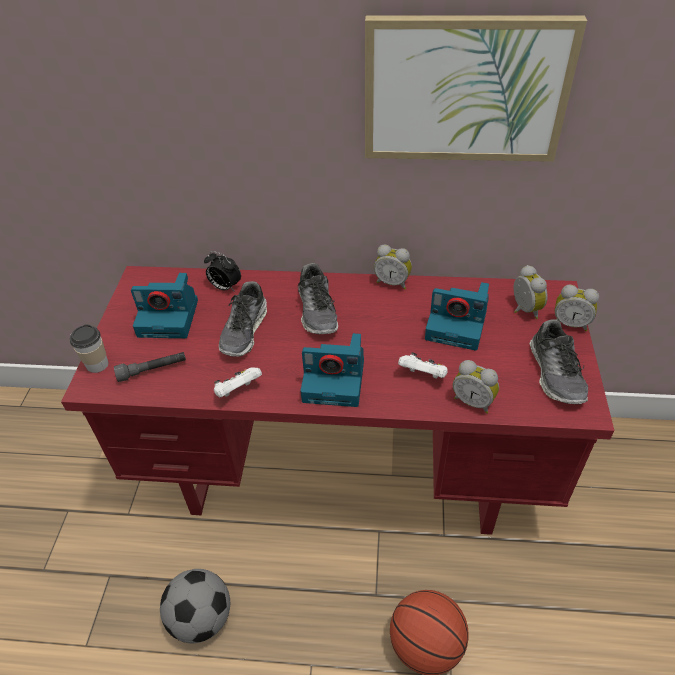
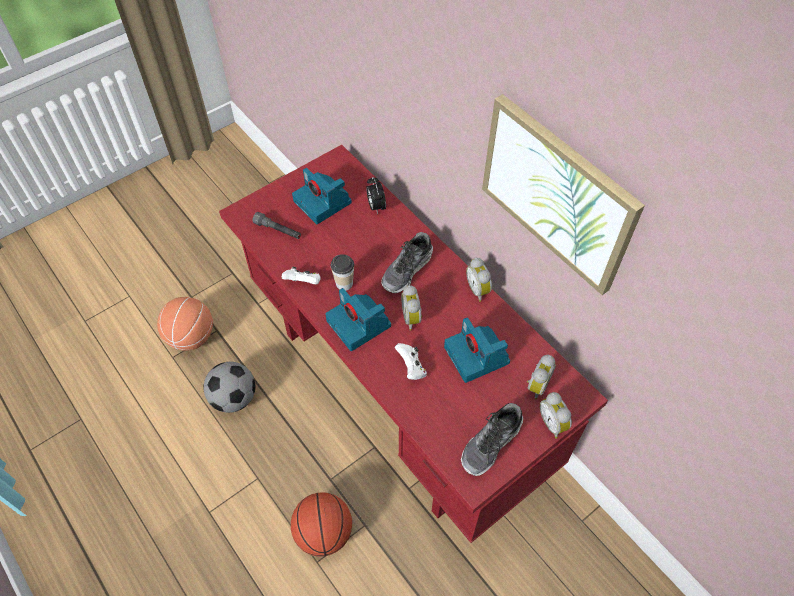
camera: 45 degrees right, 10 degrees up
cup [70,324,108,373] -> cup moved to [331,254,354,291]
shoe [219,281,267,357] -> none
alarm clock [453,360,499,414] -> alarm clock moved to [401,285,422,331]
none -> basketball [157,297,213,351]

